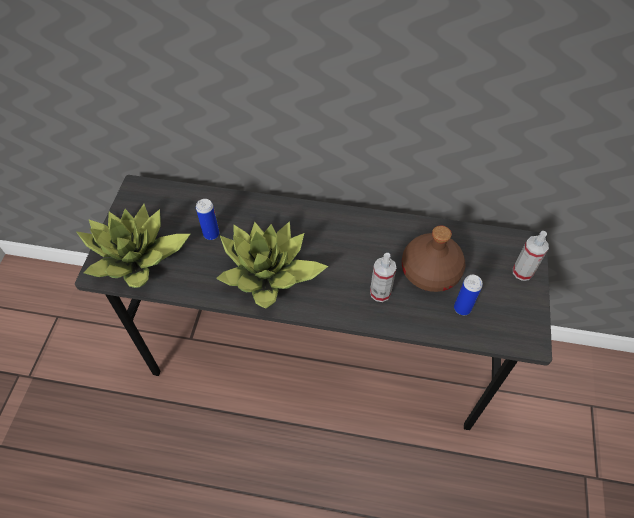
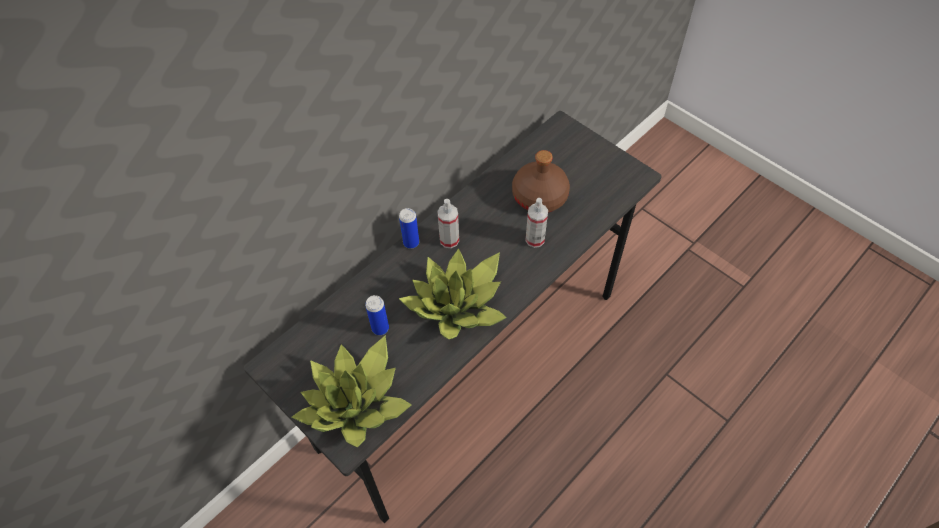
camera: 55 degrees left, 0 degrees up
can [454,275,483,315] -> can moved to [399,208,419,249]
spray bottle [513,231,549,281] -> spray bottle moved to [437,199,459,248]

